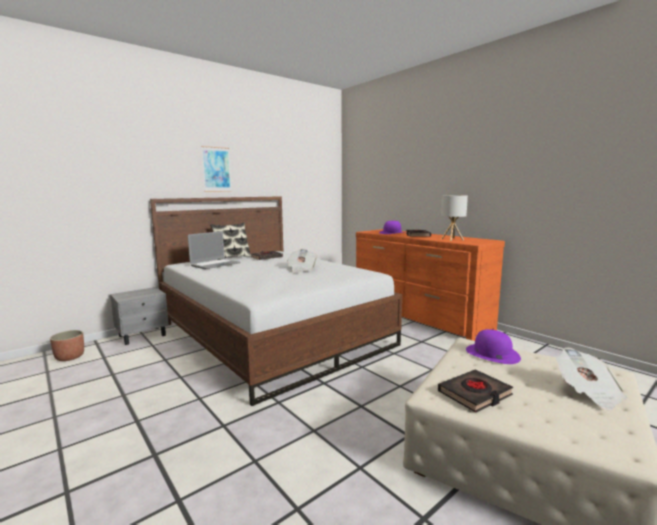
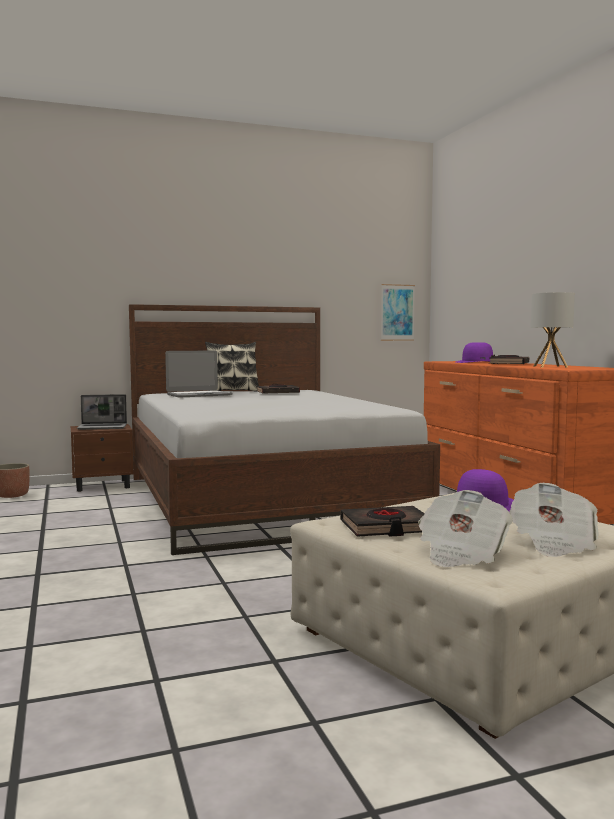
camera: 20 degrees right, 5 degrees down
grey nightstand [110,287,169,345] -> brown nightstand [71,424,134,492]
picture [201,146,232,192] -> picture moved to [381,284,415,341]
newspaper [287,249,318,273] -> newspaper moved to [418,490,513,567]
none -> laptop [77,394,127,430]

